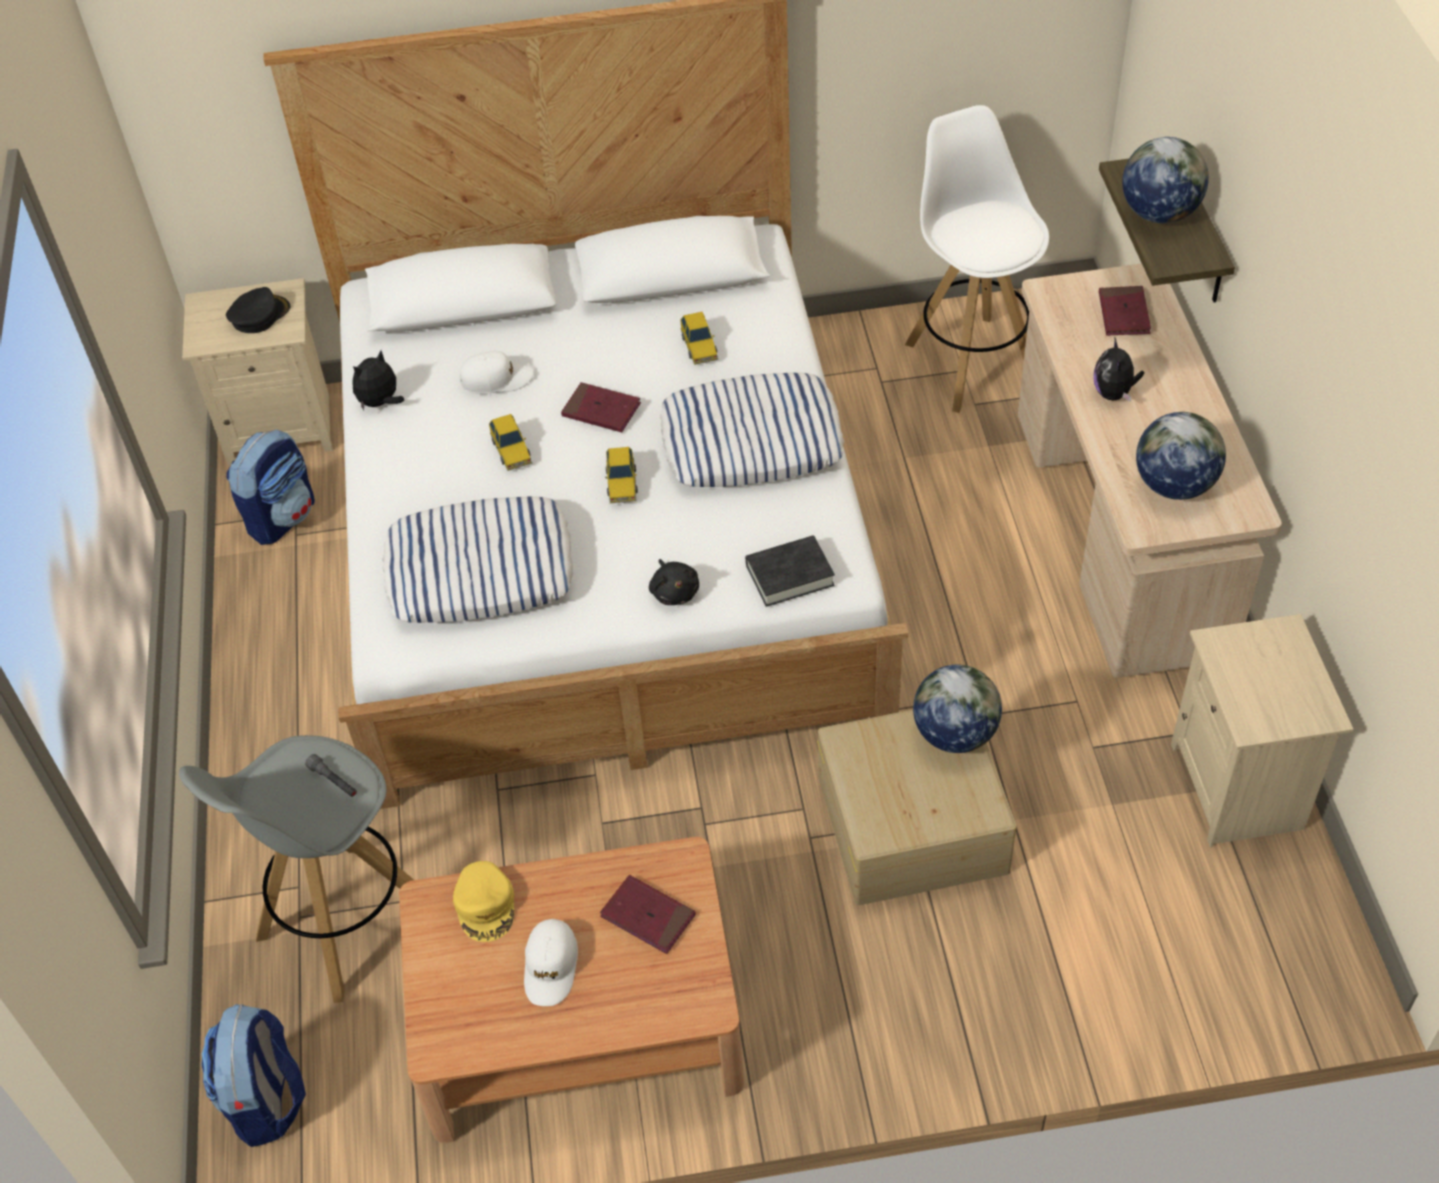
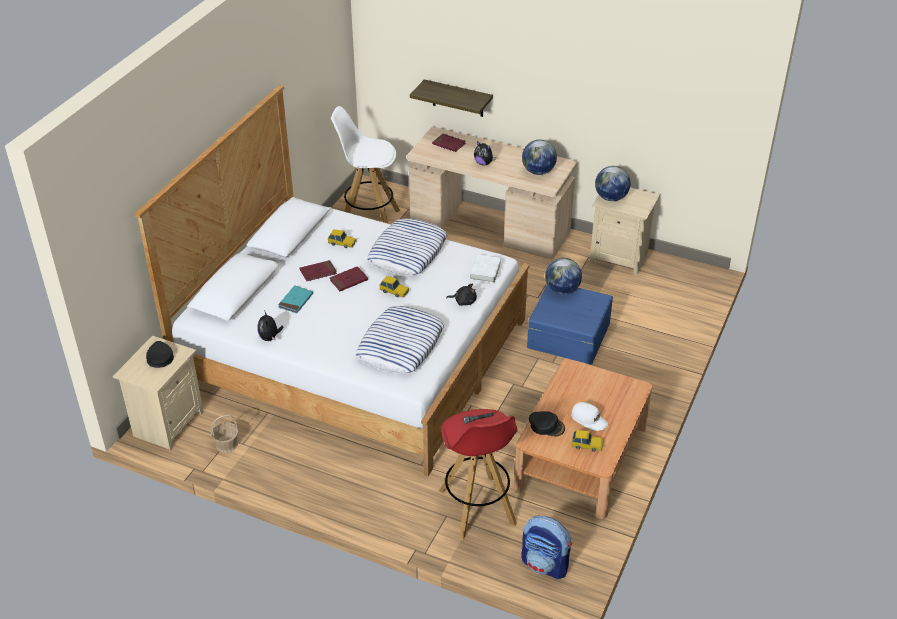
camera: 60 degrees left, 10 degrees down
grey stool [179,735,414,1003] -> red stool [439,409,518,540]
backpack [227,429,315,545] -> basket [211,415,239,453]
yellow cap [453,861,514,942] -> black cap [529,411,565,436]
white cap [459,351,534,394] -> turquoise book [278,285,313,313]
toy car [489,414,532,471] -> toy car moved to [571,430,603,452]
red book [600,875,696,954] -> red book moved to [300,260,337,281]
black book [745,535,835,607] -> white book [470,255,501,283]
beige storage box [817,710,1017,905] -> blue storage box [527,285,613,364]
globe [1122,137,1209,223] -> globe moved to [595,166,631,201]

